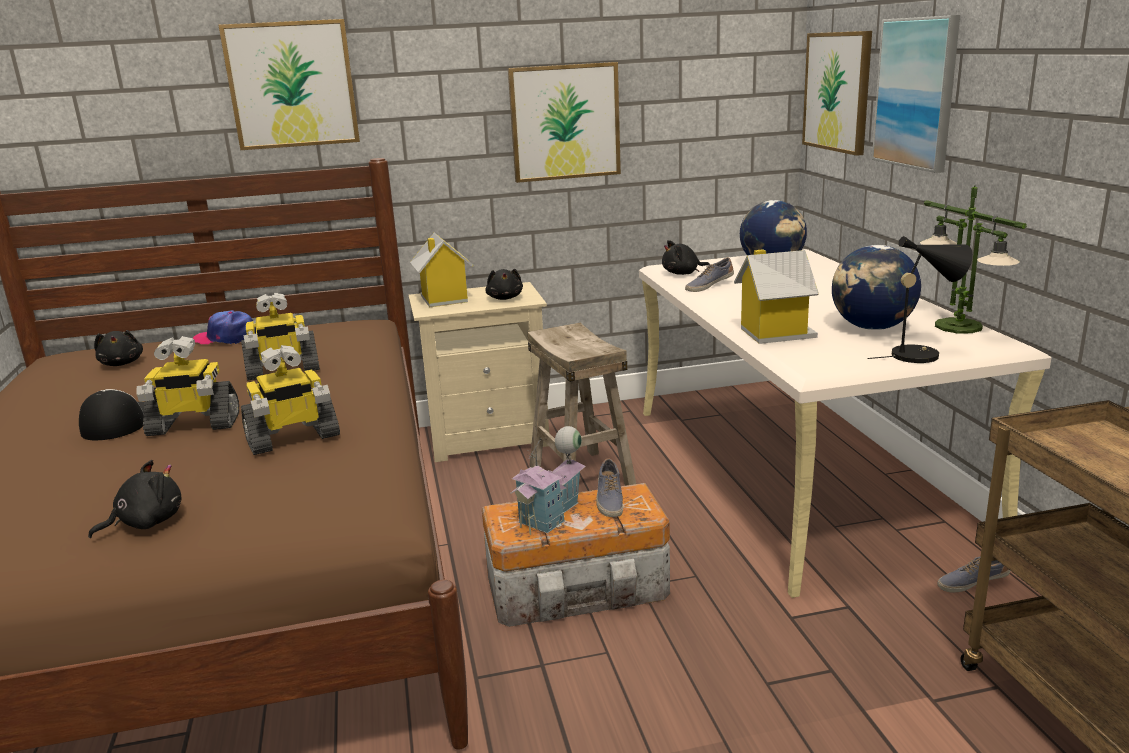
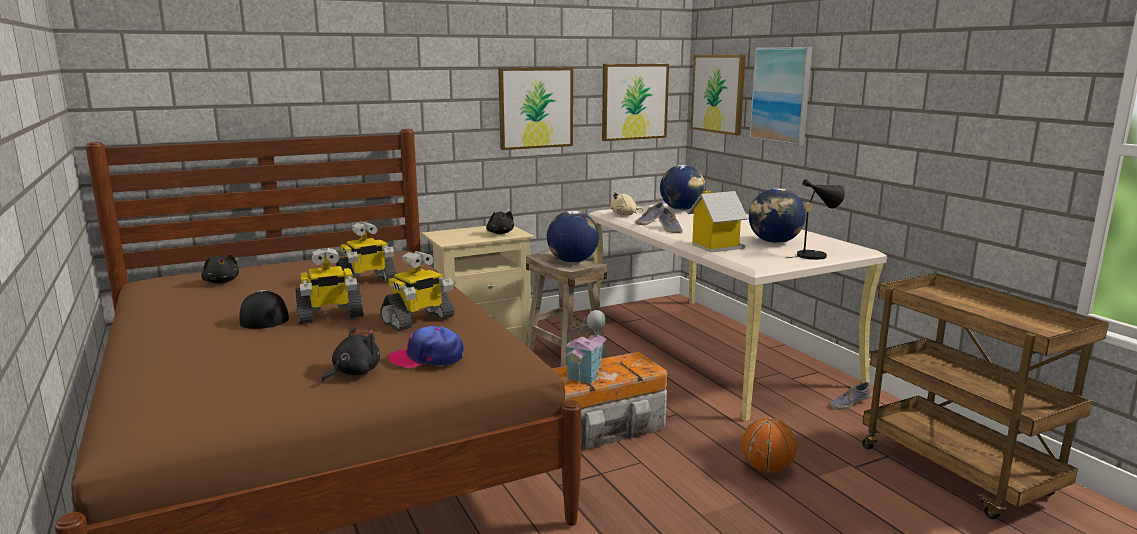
camera: 15 degrees left, 5 degrees down
cap [193,310,256,345] -> cap moved to [388,326,463,368]
picture [219,19,360,150] -> picture moved to [602,64,669,141]
toy house [410,233,473,307] -> none
shoe [596,458,623,517] -> shoe moved to [659,208,683,233]
black plush toy [662,240,710,275] -> beige plush toy [611,192,643,215]
table lamp [920,185,1027,334] -> none
none -> globe [547,210,599,263]
none -> basketball [741,418,797,473]

